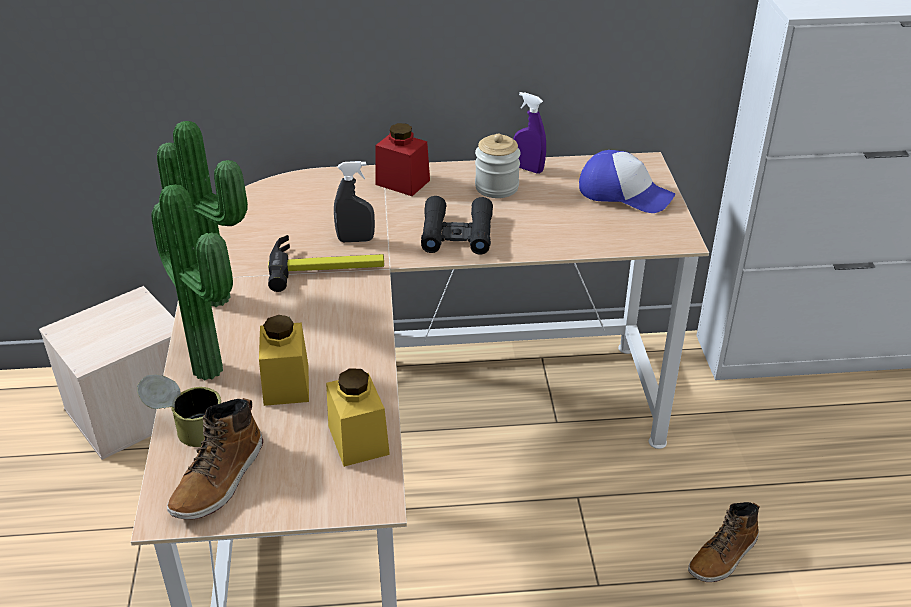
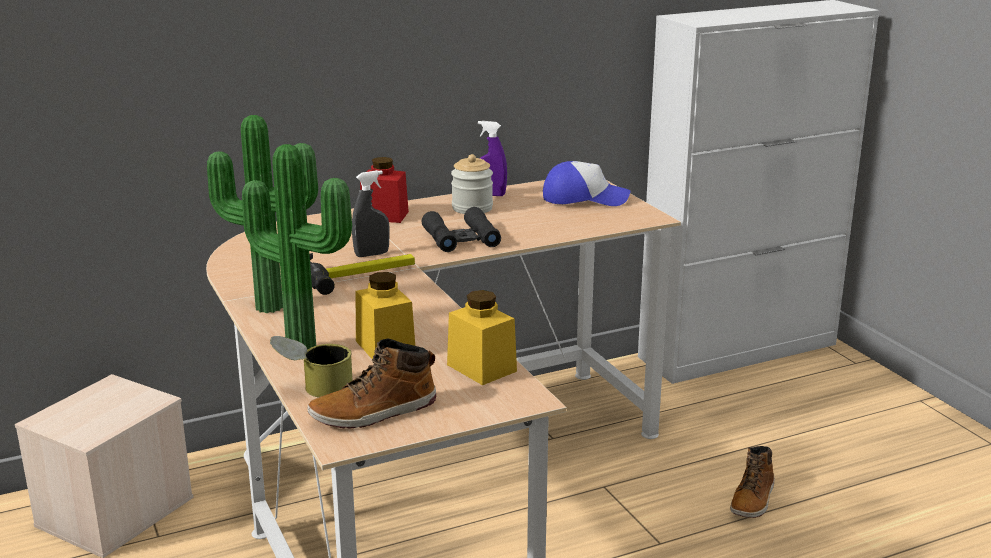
camera: 20 degrees left, 15 degrees down
boot [167,398,263,520] -> boot turned 60 degrees clockwise [307,338,436,429]

